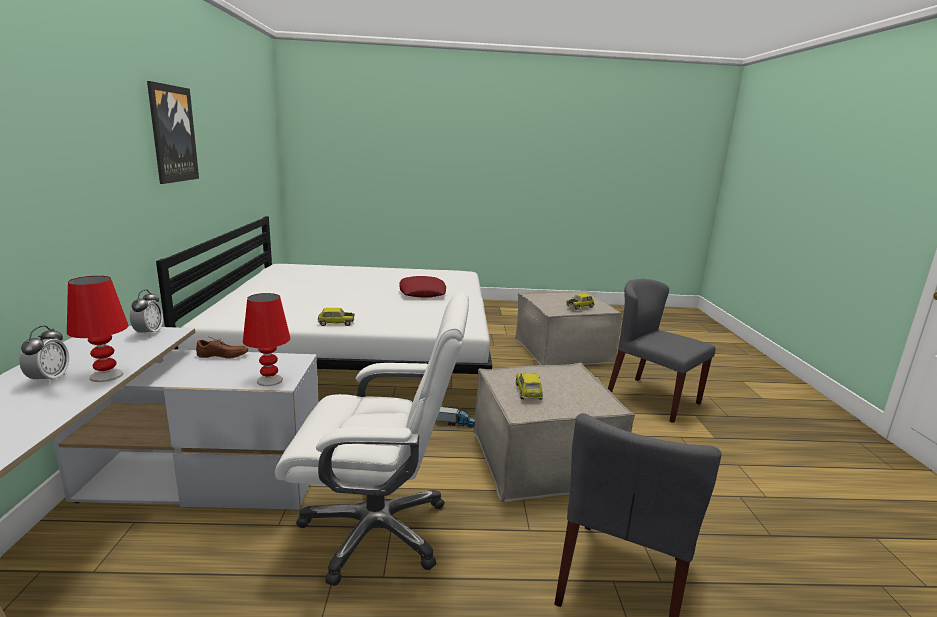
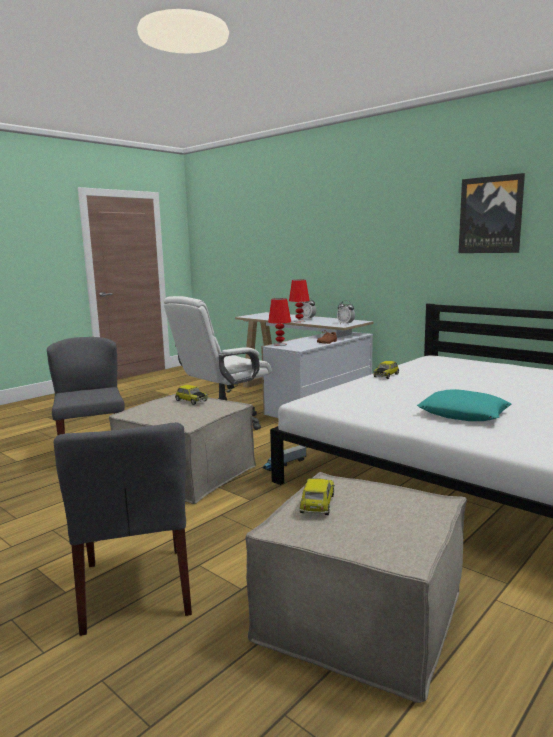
camera: 135 degrees right, 5 degrees down
red pillow [400,276,446,298] -> turquoise pillow [417,389,512,421]
grey chair [608,279,715,423] -> grey chair turned 75 degrees clockwise [54,423,192,636]

